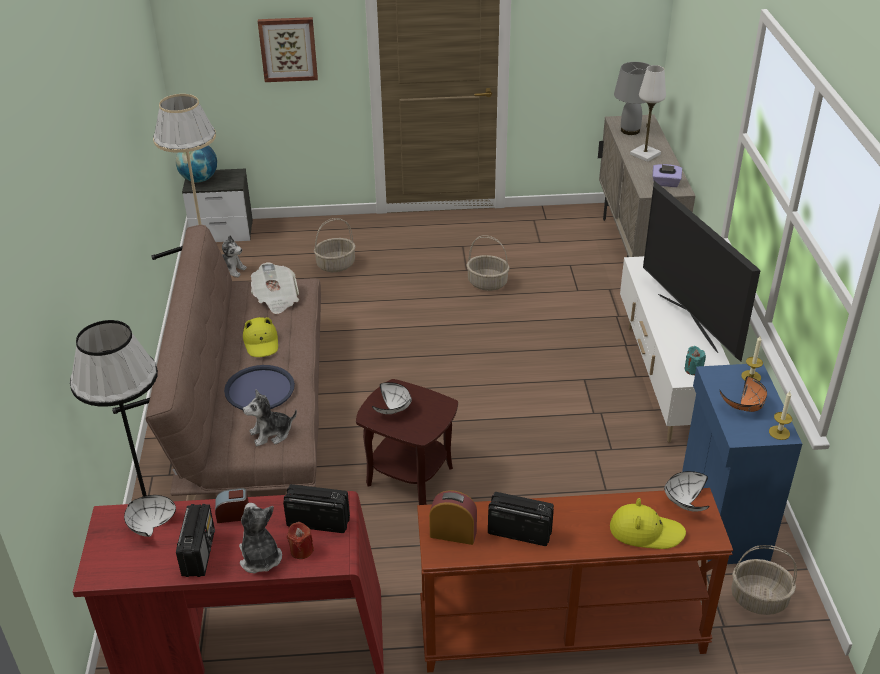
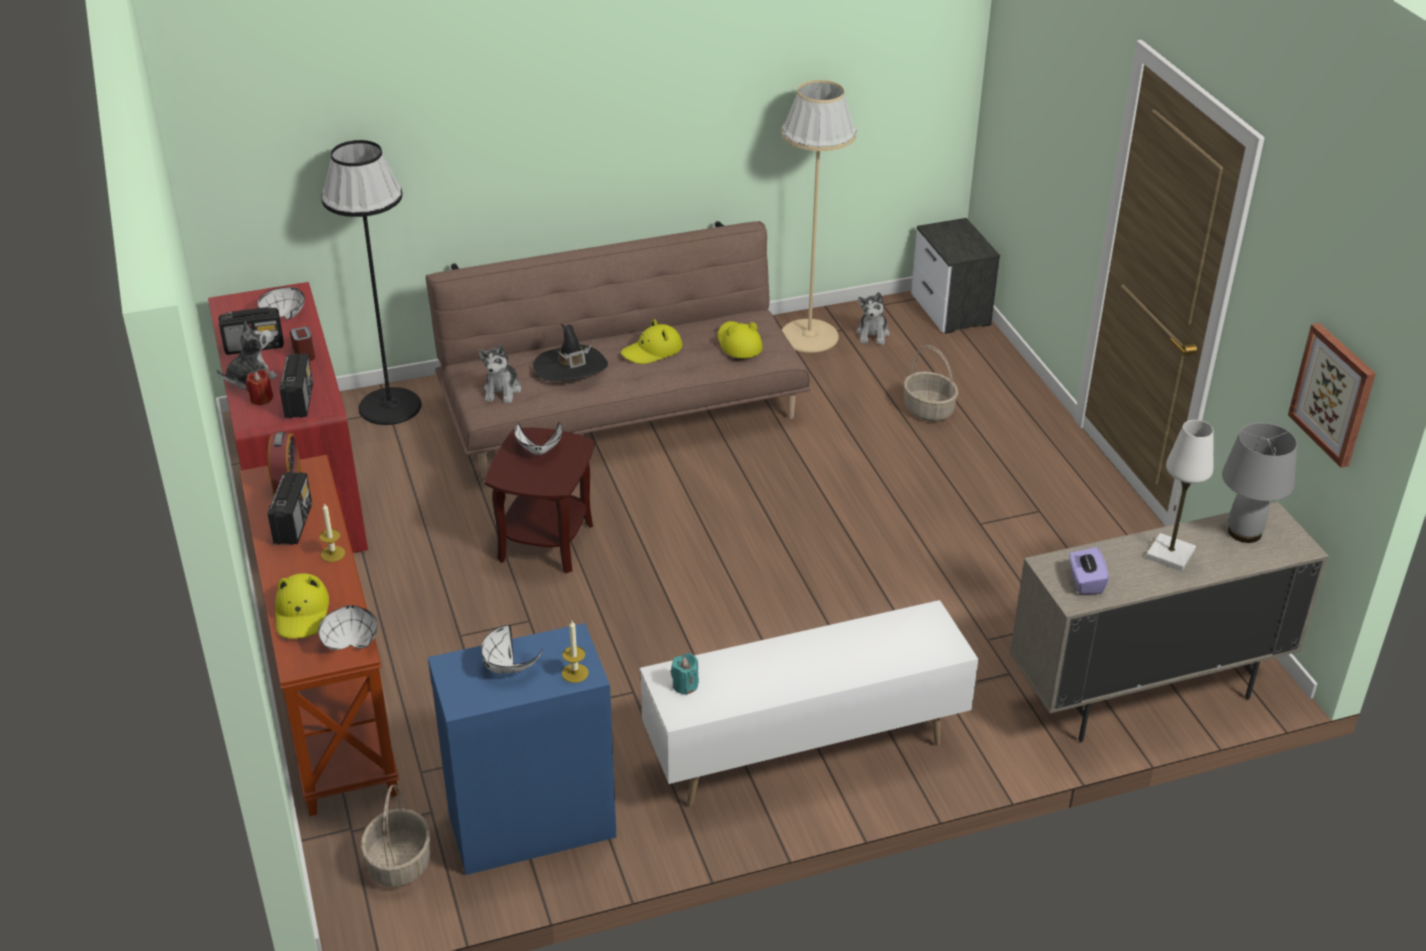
camera: 75 degrees right, 0 degrees up
globe [176,145,217,182] -> none
blue tray [224,365,295,410] -> black hat [533,324,608,381]
plush toy [243,390,297,446] -> plush toy turned 135 degrees counterclockwise [478,344,521,403]
newspaper [251,262,299,314] -> yellow hat [718,321,763,358]
picture [258,17,318,82] -> picture moved to [1288,323,1376,468]
basket [466,235,510,291] -> none
television [643,181,761,361] -> none
orange bowl [720,376,767,412] -> white bowl [481,625,543,674]
candle [769,391,792,440] -> candle moved to [319,503,345,562]

